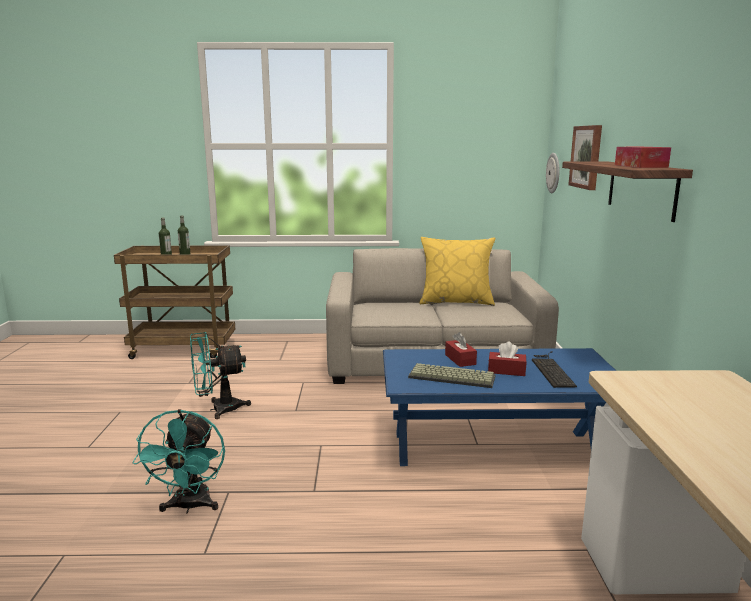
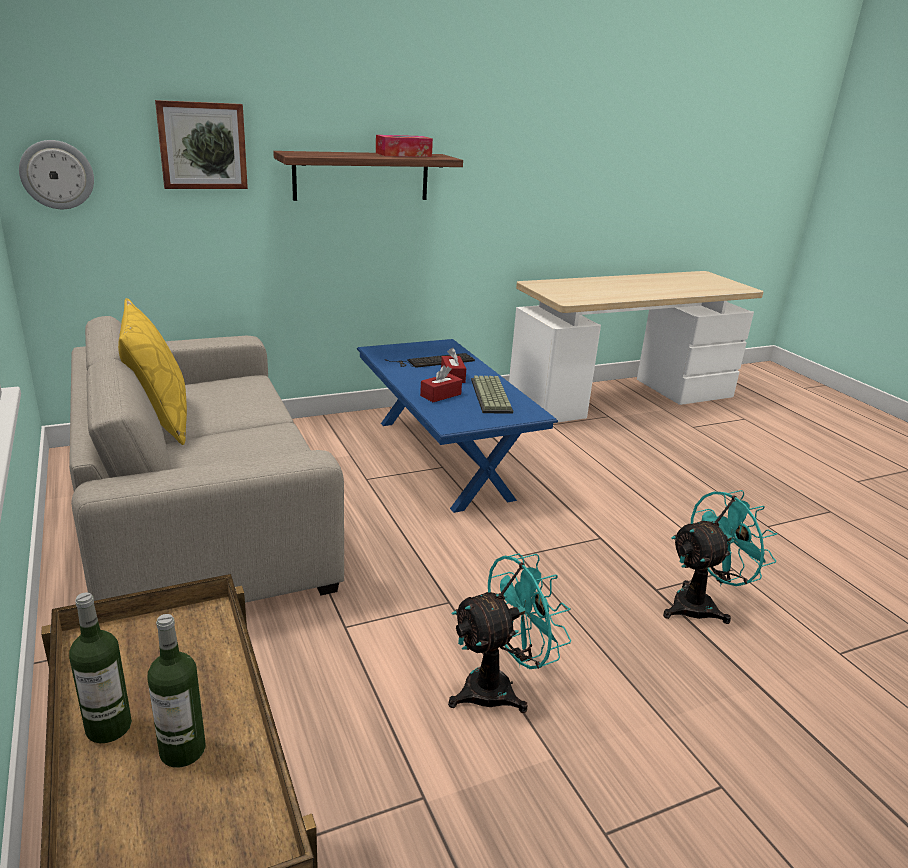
camera: 115 degrees left, 10 degrees up
turquoise fan [190,332,251,419] -> turquoise fan turned 75 degrees counterclockwise [448,553,571,713]

